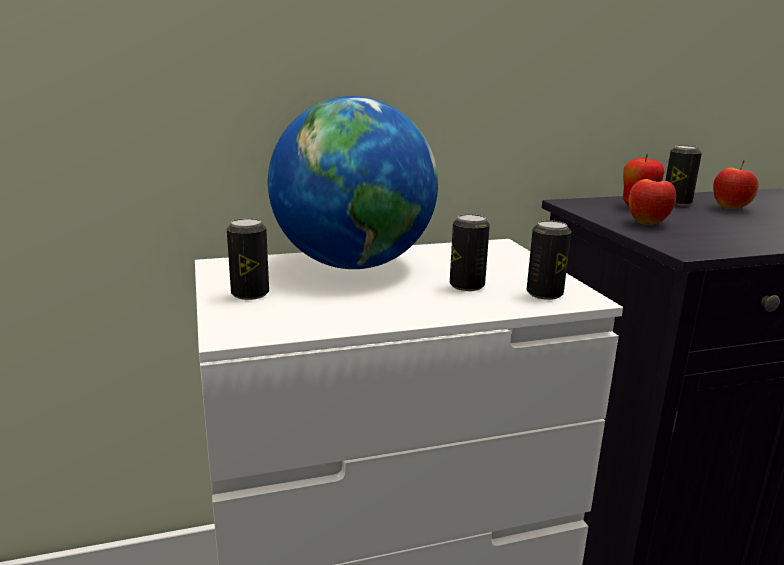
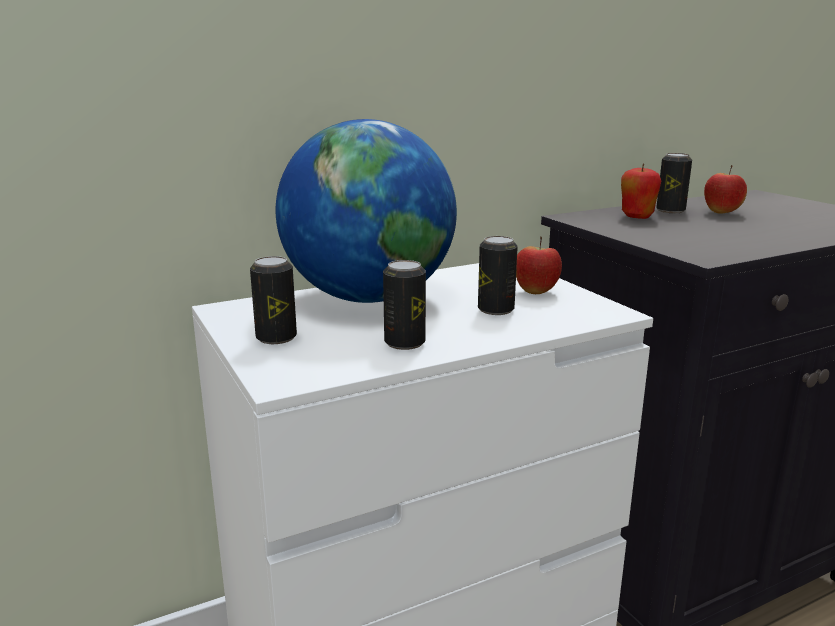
camera: 10 degrees left, 0 degrees up
can [527,220,571,300] -> can moved to [383,260,426,350]
apple [629,170,676,225] -> apple moved to [516,236,562,294]

